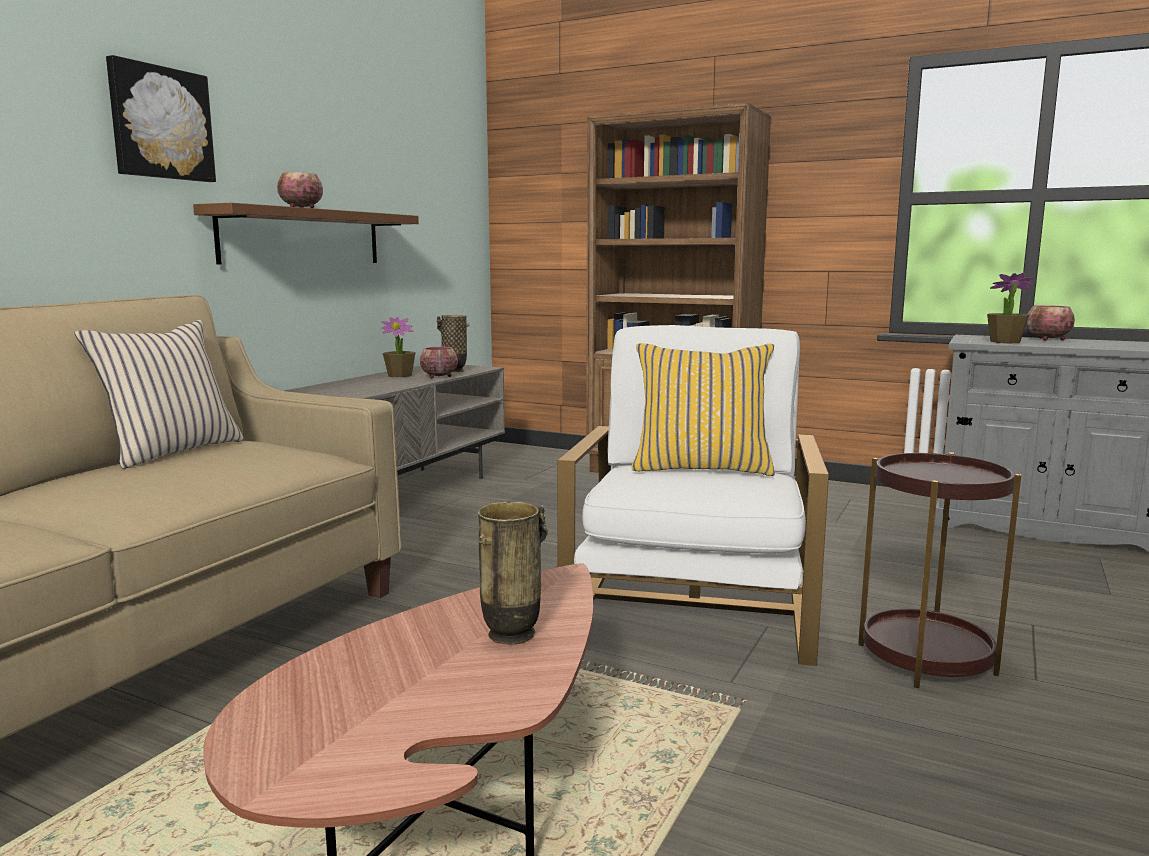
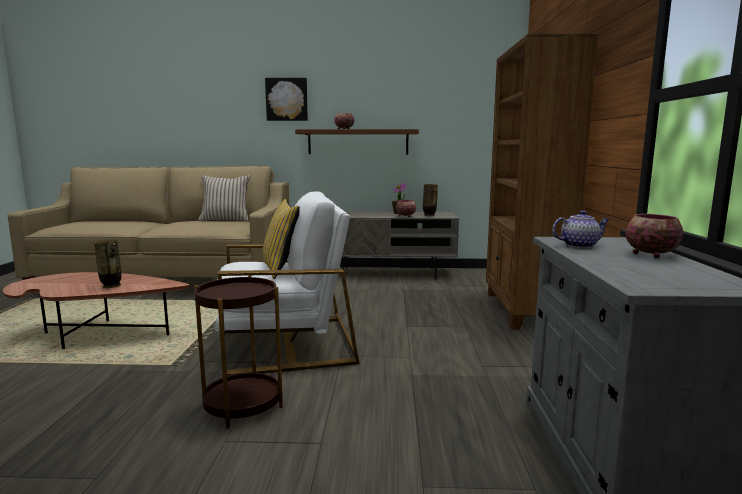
camera: 65 degrees right, 0 degrees up
potted plant [987,273,1034,343] -> teapot [552,210,610,248]

